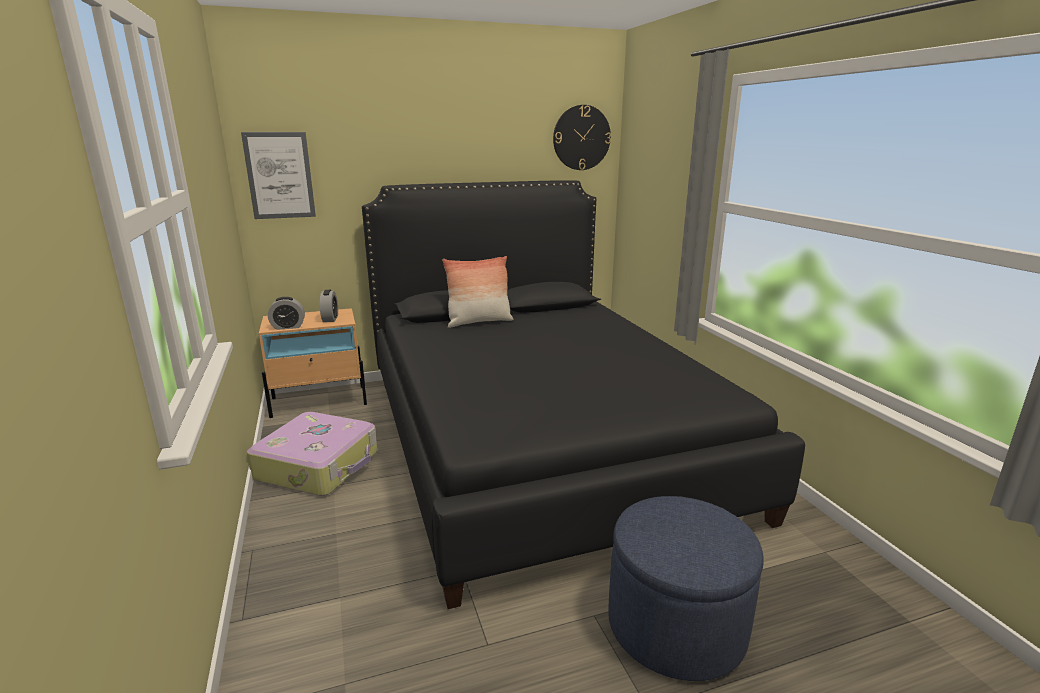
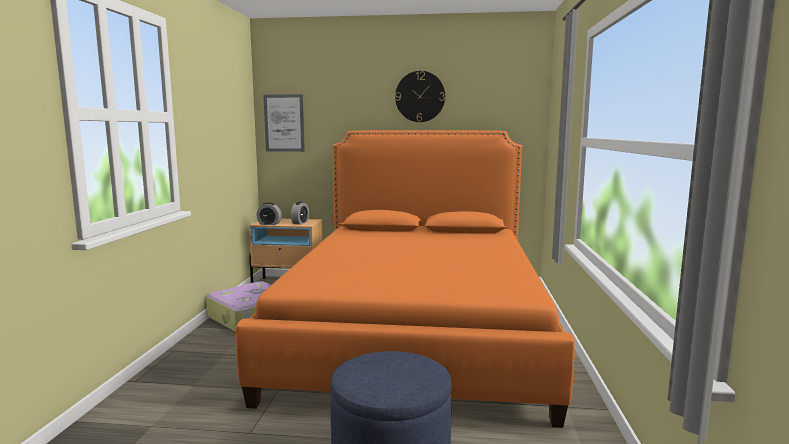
camera: 25 degrees right, 10 degrees down
black bed [362,180,805,609] -> orange bed [236,130,575,428]
pillow [442,256,514,328] -> none
wall clock [553,105,611,170] -> wall clock moved to [395,71,445,122]

